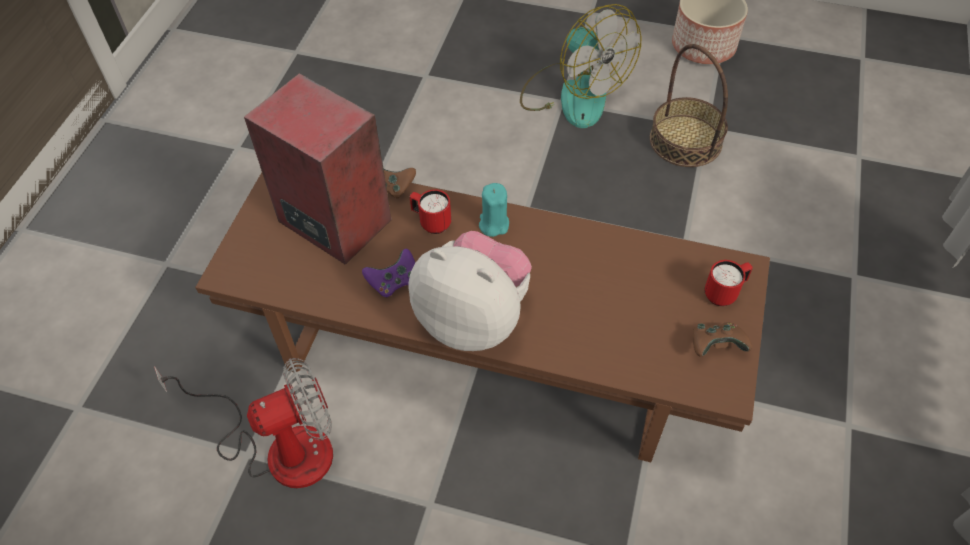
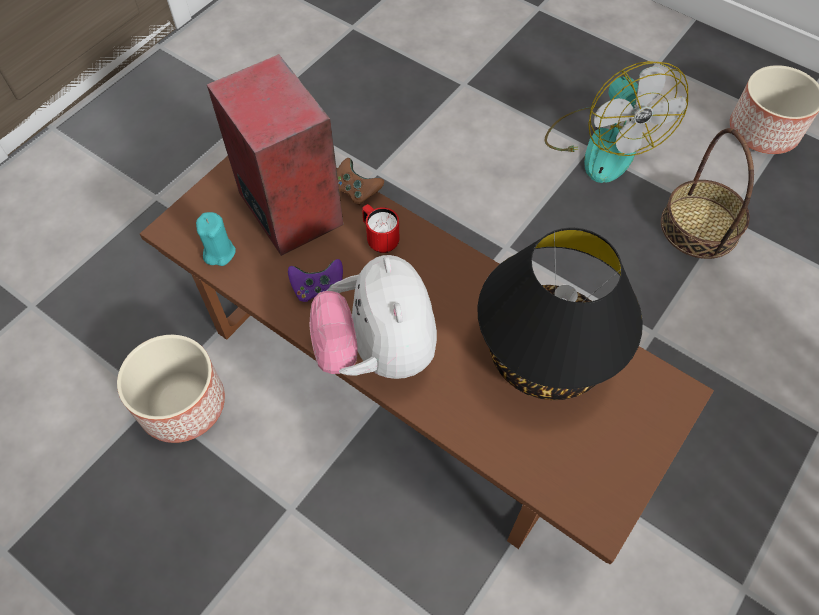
camera: 20 degrees right, 5 degrees up
fan [154,358,333,488] -> planter [117,335,225,443]
plush toy [409,231,532,351] -> plush toy turned 150 degrees counterclockwise [309,255,437,379]
turquoise candle [479,183,509,237] -> turquoise candle moved to [196,212,236,266]
brown game controller [693,323,752,357] -> none
red mug [705,260,753,306] -> none
none -> black table lamp [478,228,643,400]

